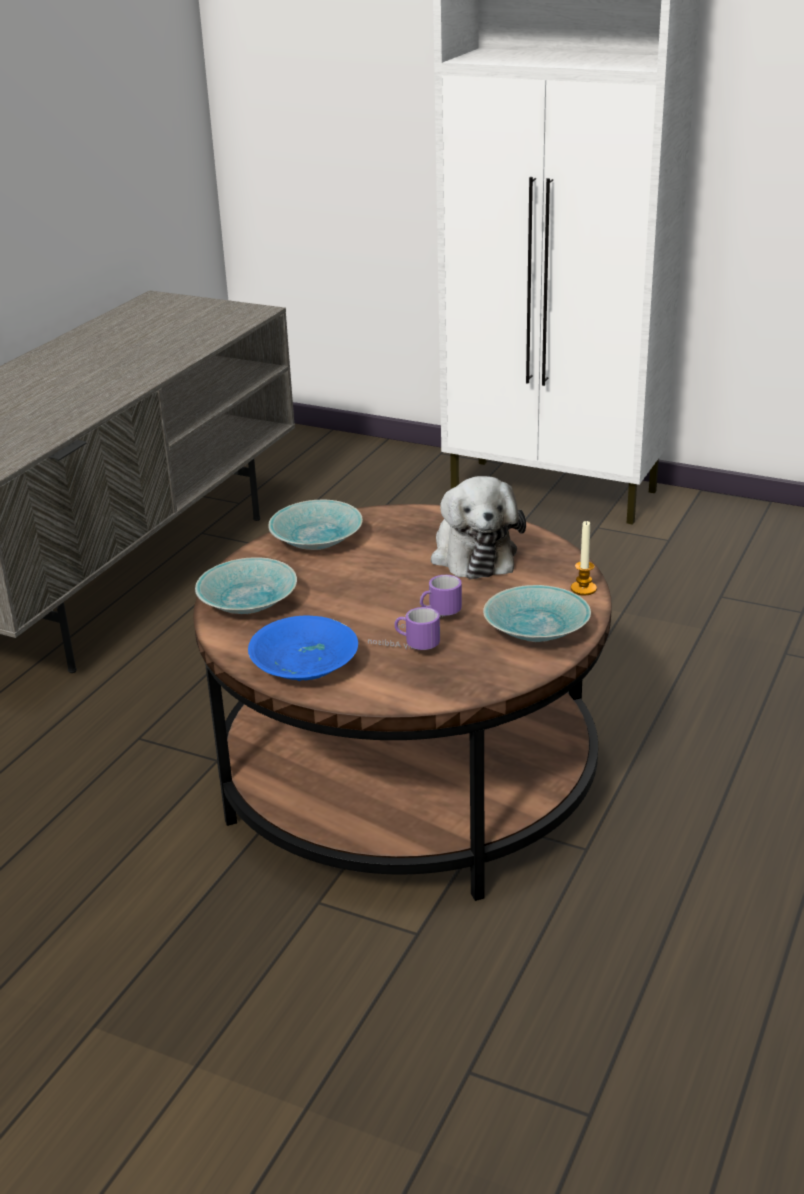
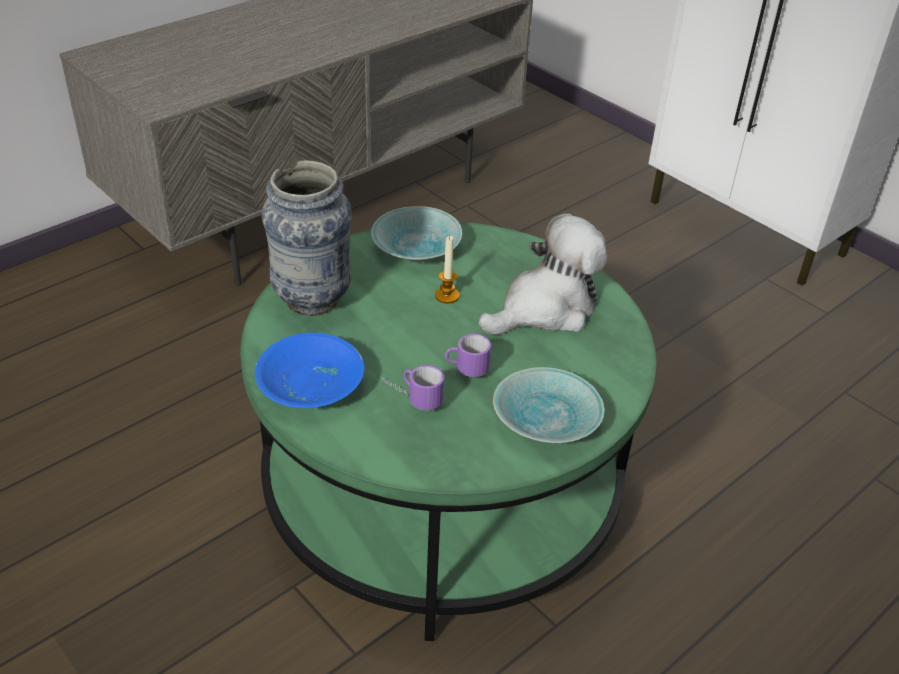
camera: 20 degrees right, 10 degrees up
brown coffee table [193,504,612,901] -> green coffee table [240,222,657,641]
turquoise bowl [195,557,297,614] -> vase [262,161,352,316]
plush toy [431,476,526,579] -> plush toy turned 135 degrees counterclockwise [479,214,608,335]
candle [571,520,597,595] -> candle moved to [435,236,459,303]

